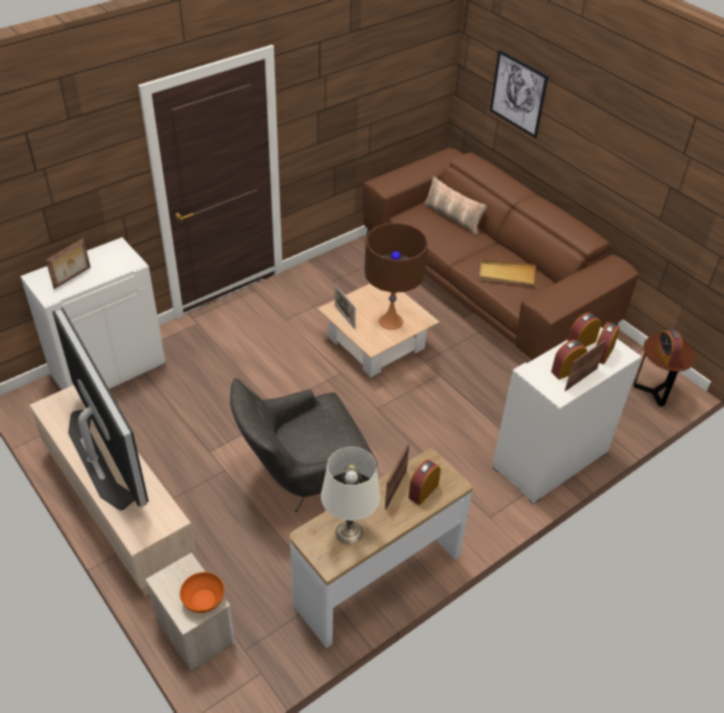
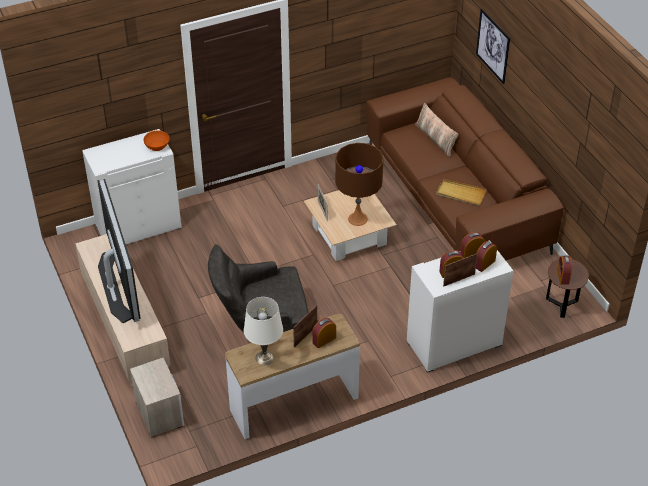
camera: 15 degrees right, 0 degrees up
picture frame [46,238,90,289] -> none
orange bowl [180,572,224,613] -> orange bowl moved to [143,131,169,151]

